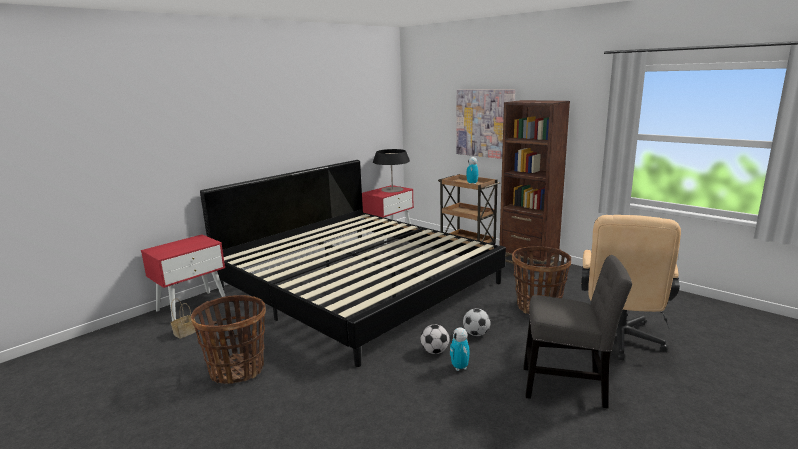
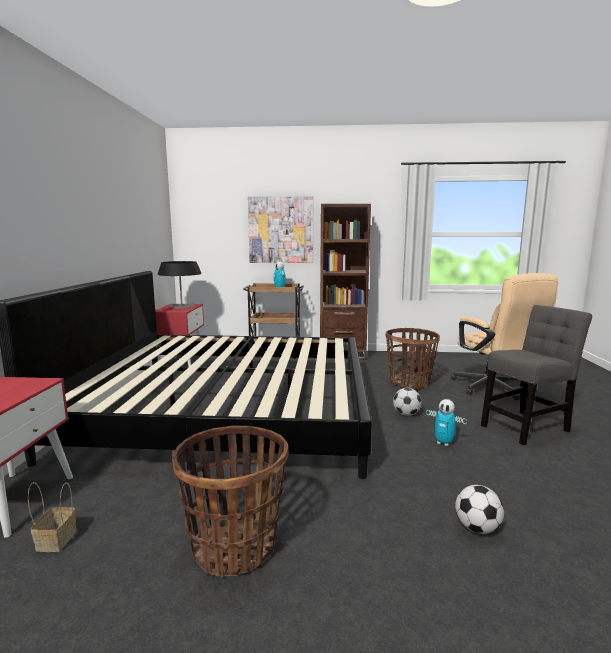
camera: 40 degrees left, 5 degrees down
football [421,324,449,354] -> football moved to [455,485,504,534]

